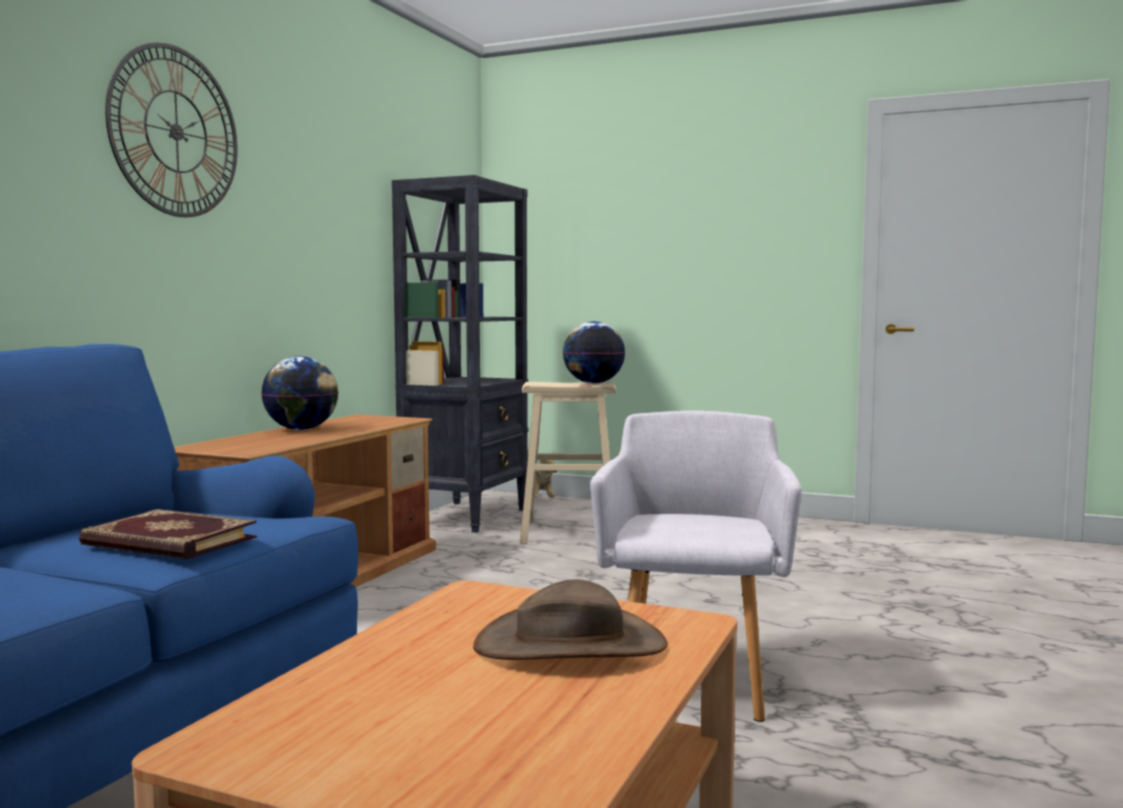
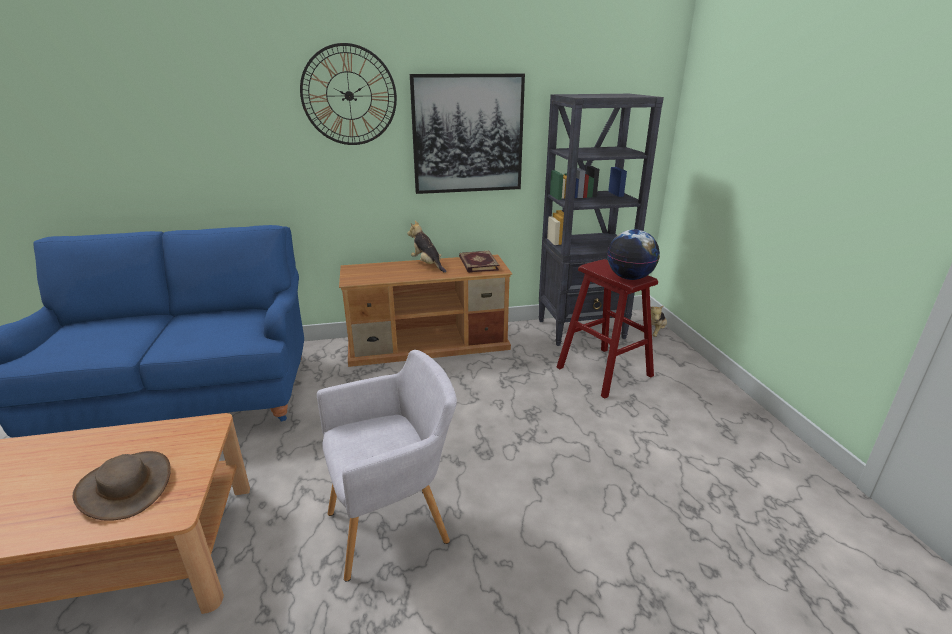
camera: 55 degrees right, 20 degrees up
book [79,509,257,559] -> book moved to [459,251,499,273]
globe [261,356,339,430] -> plush toy [407,221,446,273]
beige stool [520,382,616,544] -> red stool [557,259,658,399]
none -> picture [410,74,525,194]

